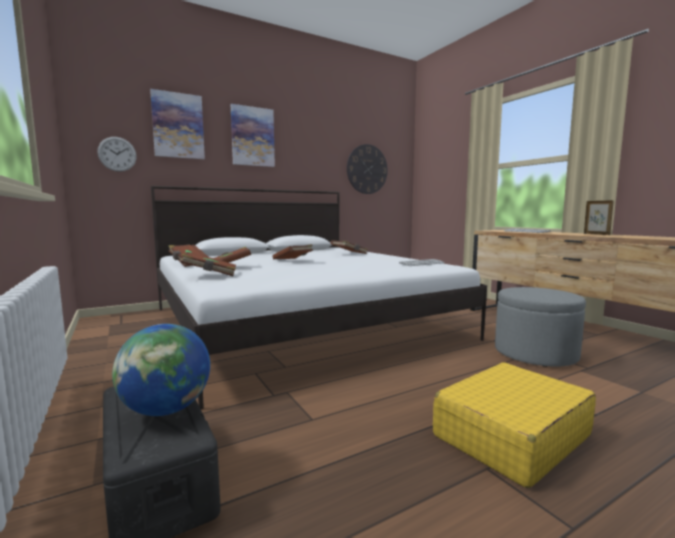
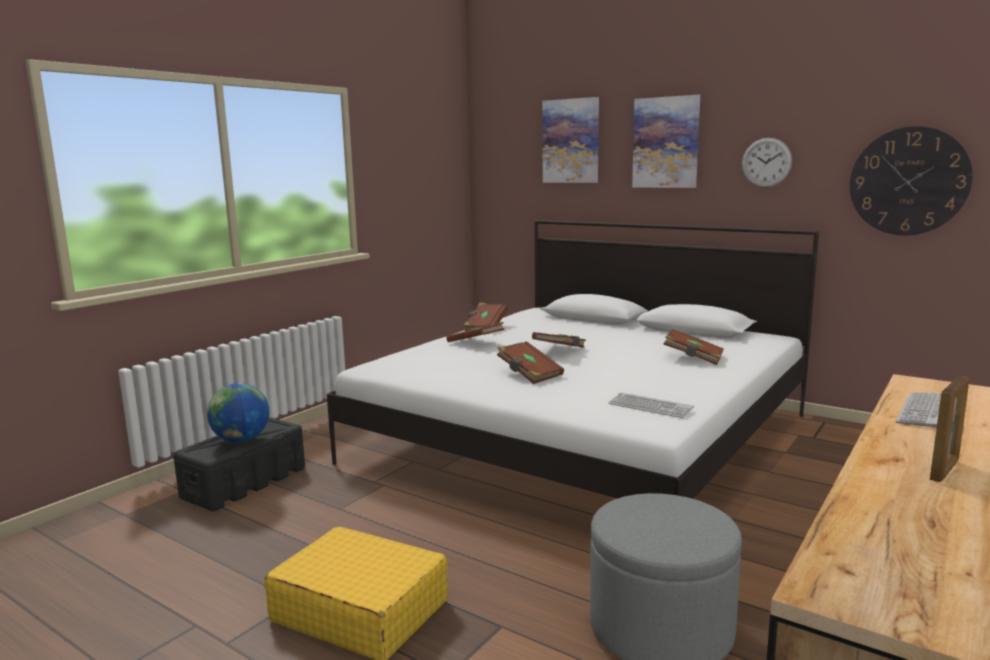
camera: 65 degrees right, 5 degrees up
wall clock [97,137,137,172] -> wall clock moved to [742,138,792,188]
brown book [181,252,236,276] -> brown book moved to [497,341,564,384]

